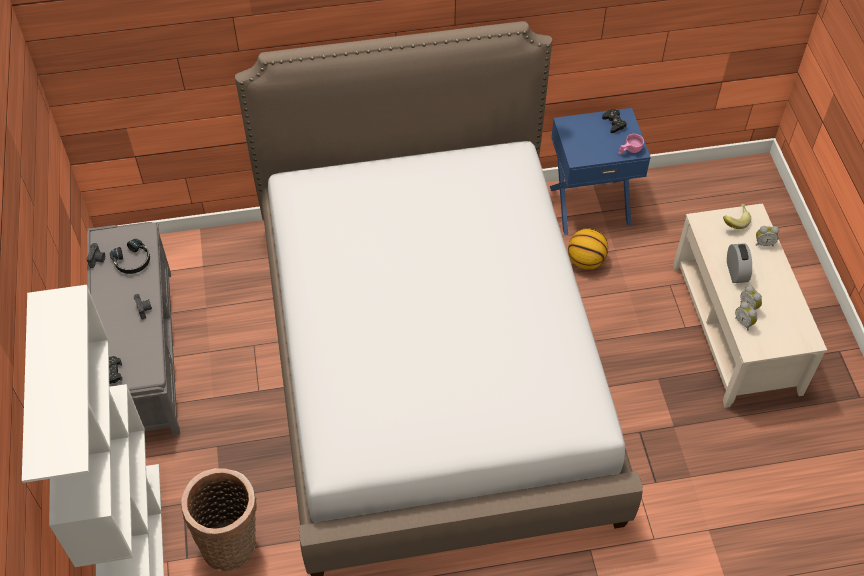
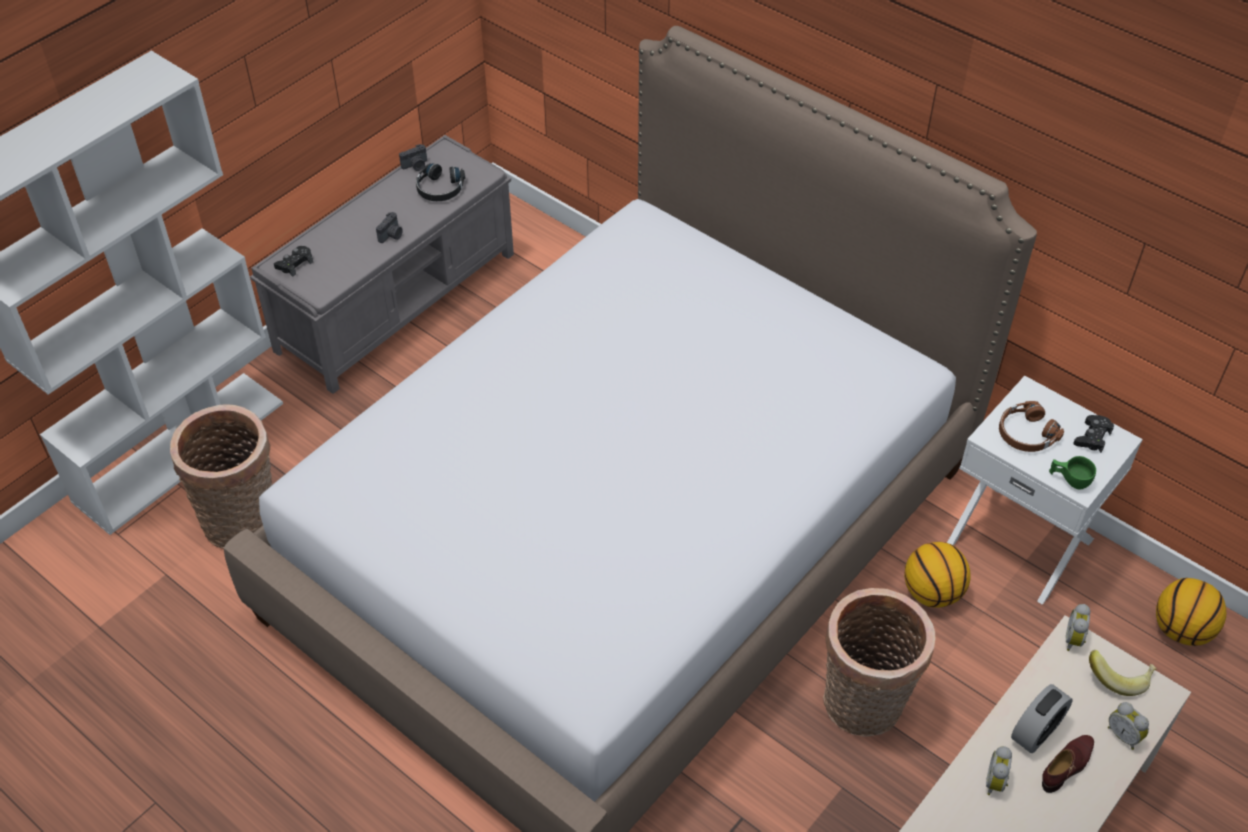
camera: 50 degrees right, 5 degrees down
blue nightstand [550,108,651,235] -> white nightstand [947,376,1143,605]
pink cup [619,134,644,154] -> green cup [1049,456,1096,489]
alarm clock [735,302,757,331] -> alarm clock moved to [1066,604,1090,651]
none -> basket [823,588,935,737]
none -> brown headphones [999,401,1064,452]
none -> brown shoe [1042,735,1094,793]
none -> basketball [1156,578,1226,646]

